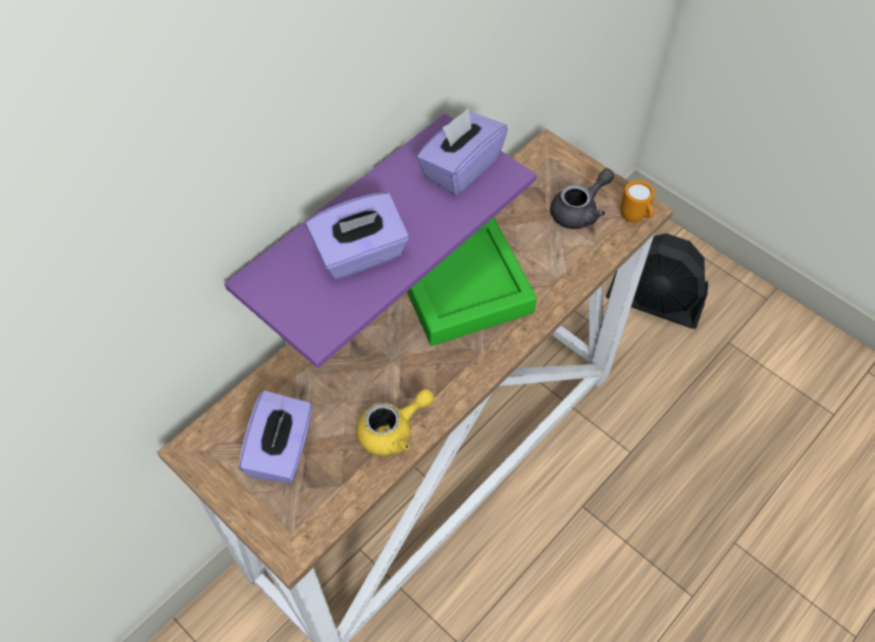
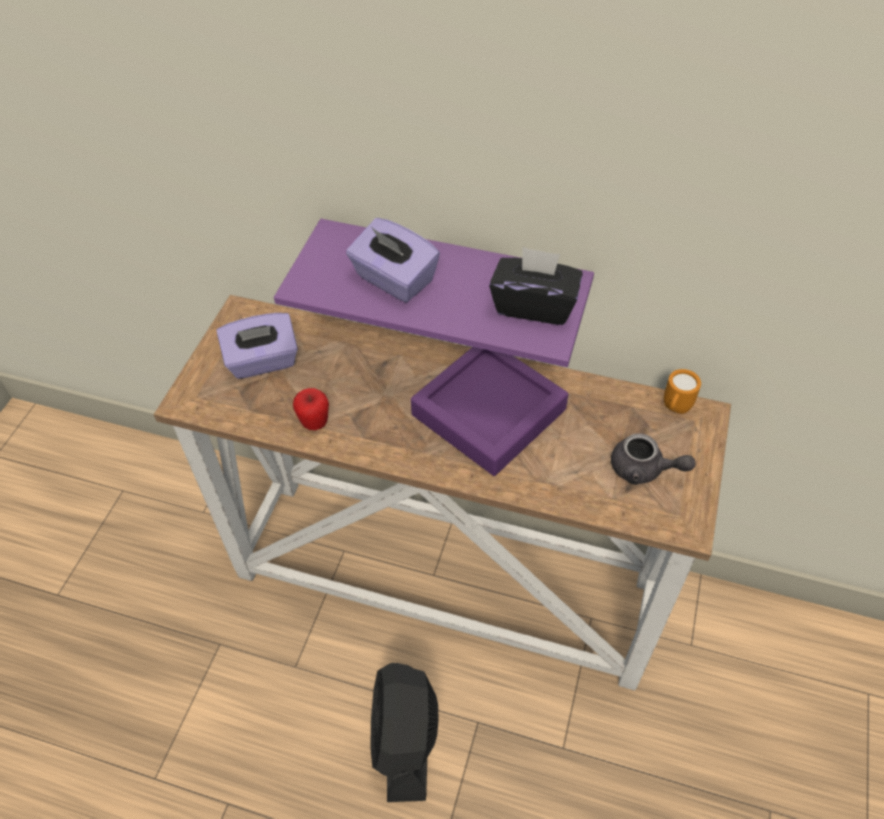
camera: 65 degrees right, 5 degrees down
yellow teapot [356,389,434,456] -> apple [293,388,329,430]
green tray [407,217,537,346] -> purple tray [411,347,568,476]
purple tissue box [416,108,508,196] -> black tissue box [489,247,582,325]
black fan [606,233,708,329] -> black fan moved to [370,663,439,802]
orange mug [621,180,655,222] -> orange mug moved to [664,369,701,414]

